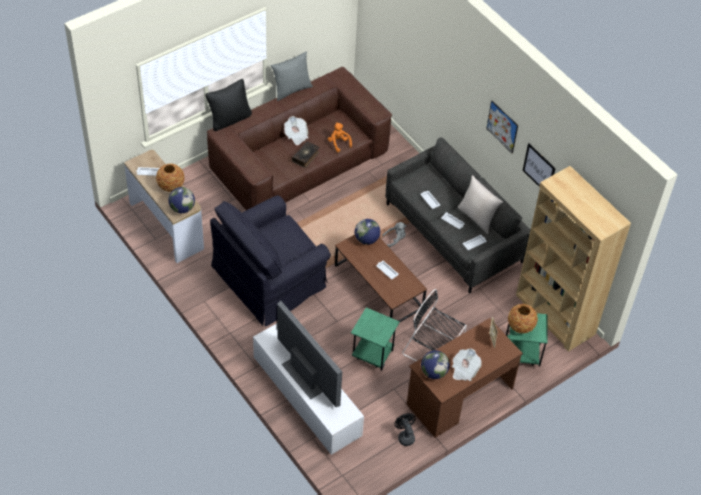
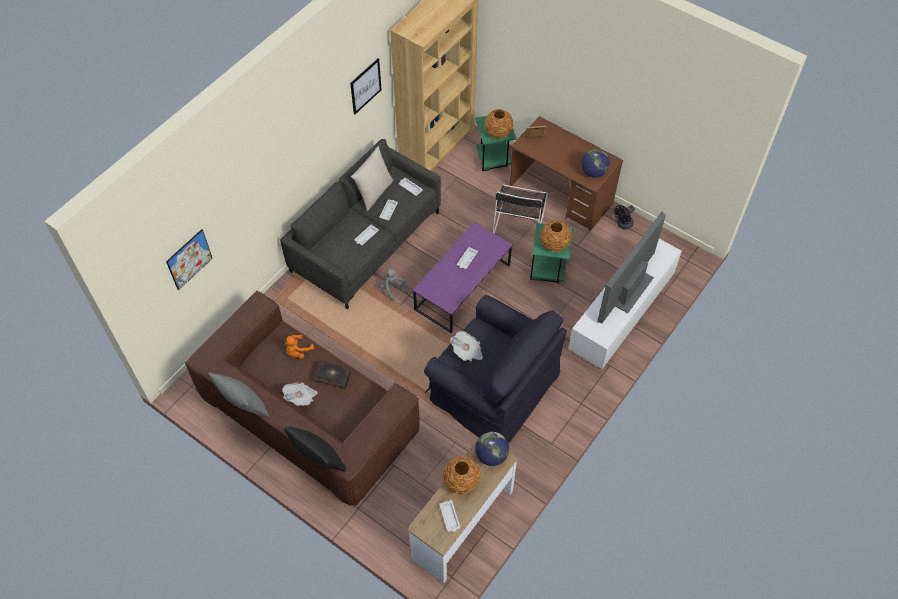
camera: 105 degrees left, 5 degrees up
brown coffee table [335,235,427,322] -> purple coffee table [413,222,513,333]
globe [355,219,380,245] -> none
newspaper [452,348,482,381] -> newspaper moved to [451,331,483,361]
picture [486,101,518,154] -> picture moved to [166,229,213,290]
none -> vase [540,220,571,252]

